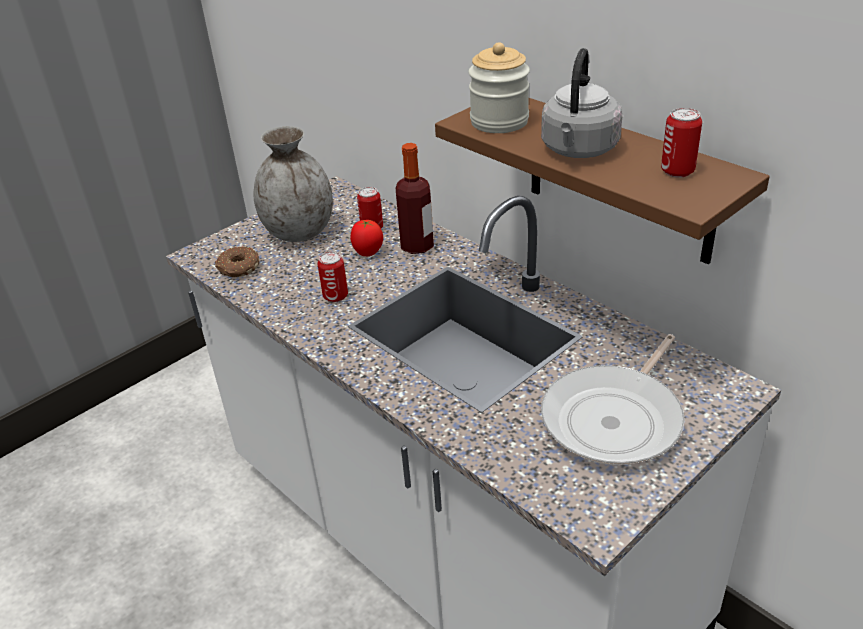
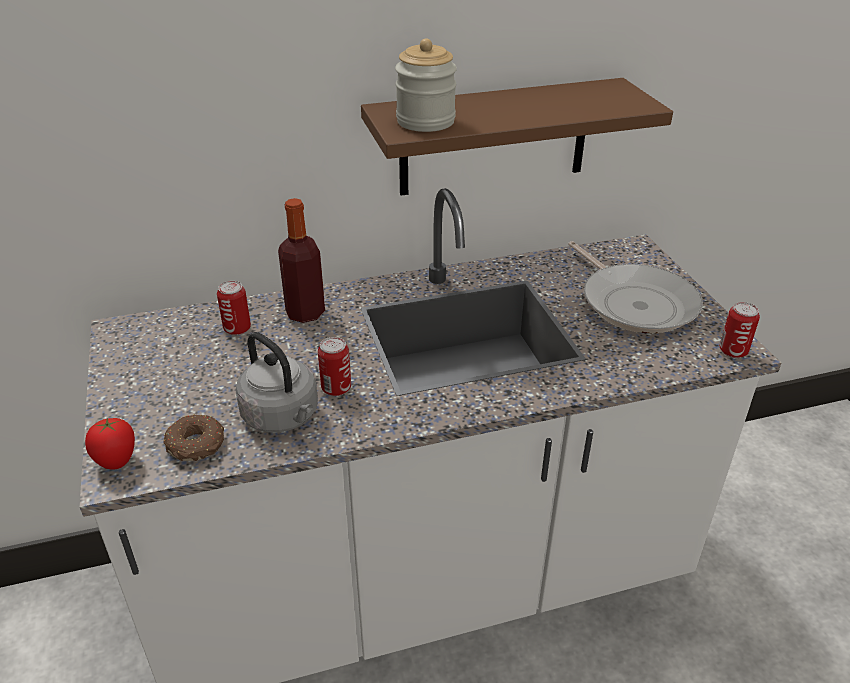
camera: 65 degrees left, 0 degrees up
grey vase [254,126,333,242] -> none
tomato [350,220,383,256] -> tomato moved to [85,418,135,470]
grey kettle [541,48,622,158] -> grey kettle moved to [235,332,318,433]
can [661,108,702,178] -> can moved to [720,302,760,358]

